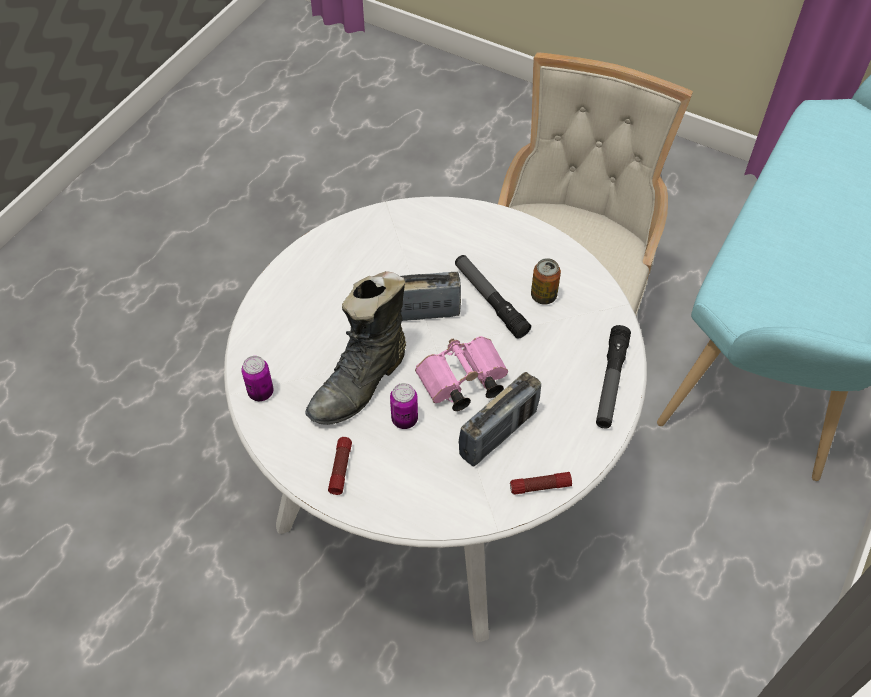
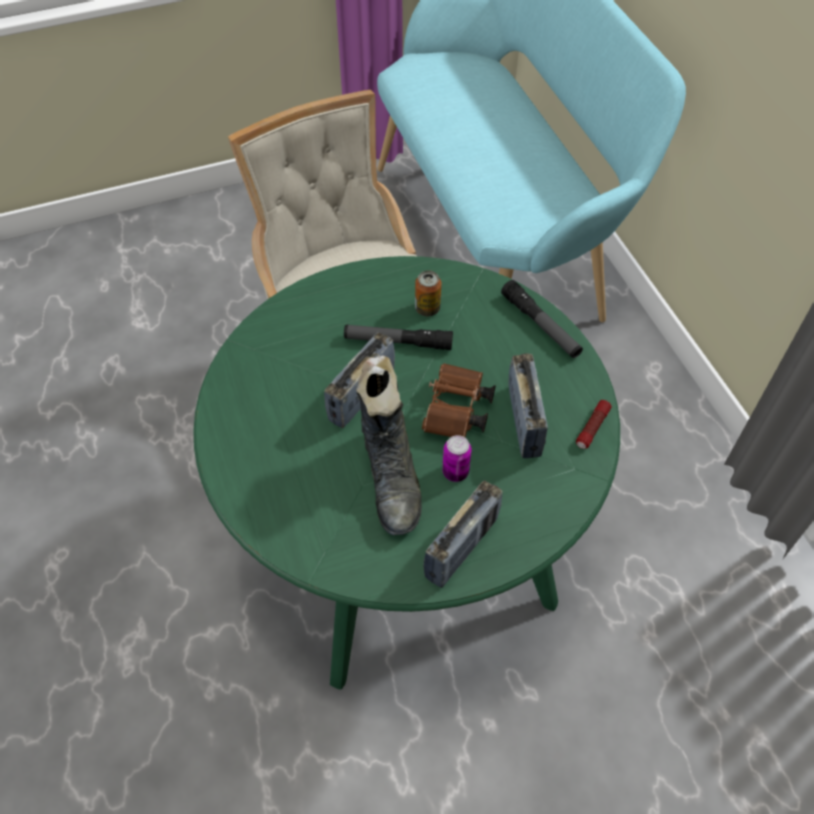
camera: 50 degrees left, 0 degrees up
white dining table [224,197,647,642] -> green dining table [193,256,620,690]
can [241,356,274,401] -> none
flashlight [328,437,352,495] -> radio [423,481,502,588]
pink binoculars [415,336,508,411] -> brown binoculars [422,363,496,437]

